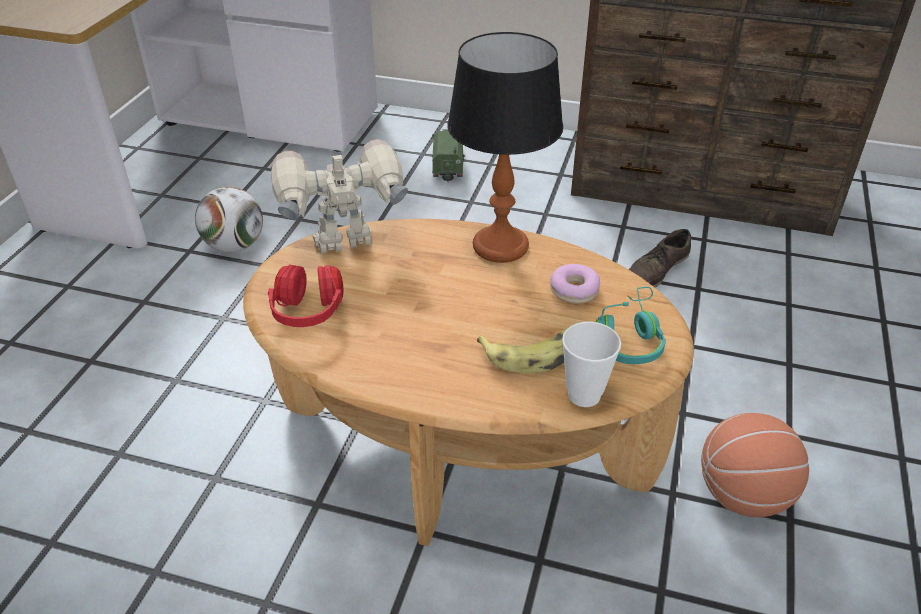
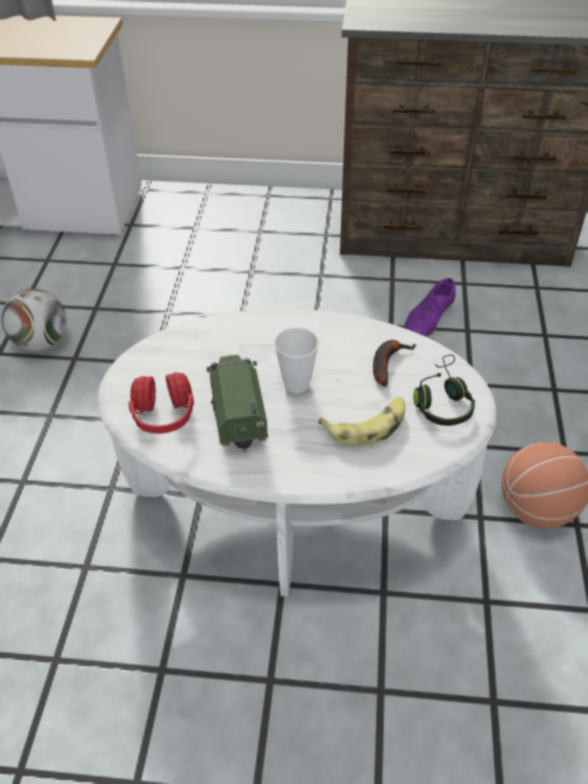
camera: 10 degrees left, 5 degrees up
brown coffee table [243,219,694,546] -> white coffee table [98,309,497,597]
toy robot [271,139,408,254] -> none
toy truck [432,129,465,182] -> toy truck moved to [207,355,269,452]
table lamp [448,32,564,263] -> none
donut [550,264,600,304] -> banana [373,340,416,387]
cup [562,322,621,407] -> cup moved to [274,327,319,393]
turquoise headphones [596,287,666,364] -> black headphones [413,355,475,426]
brown shoe [629,229,691,287] -> purple shoe [404,278,456,337]

